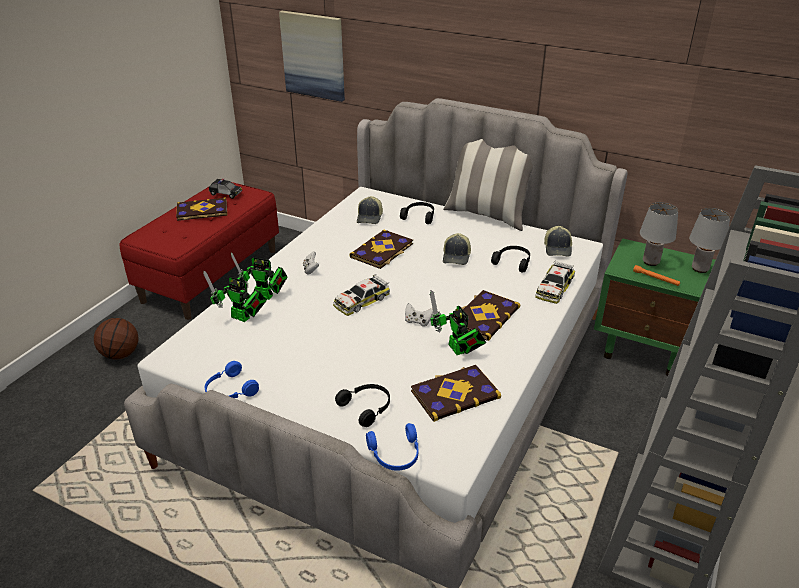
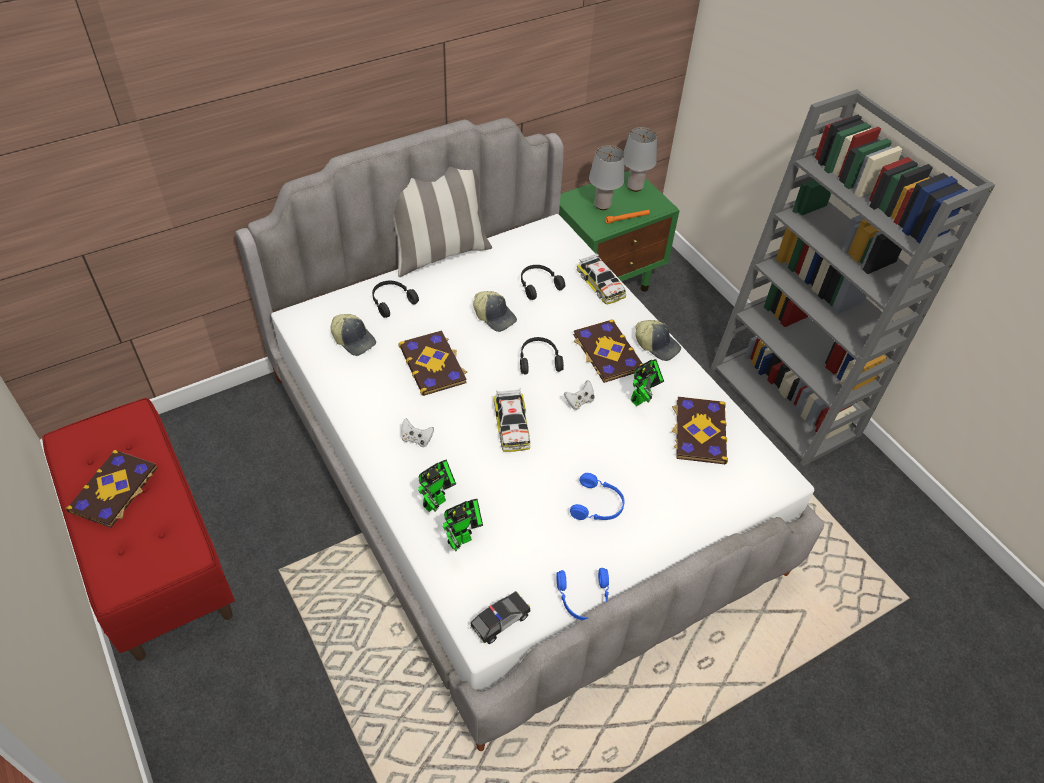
camera: 60 degrees left, 15 degrees up
basketball [94,318,138,360] -> none
toy car [209,178,242,199] -> toy car moved to [470,591,530,644]
picture [279,11,345,102] -> none
black headphones [335,384,390,427] -> black headphones moved to [520,337,564,375]
blue headphones [366,423,418,471] -> blue headphones moved to [570,473,625,520]
toy robot [430,290,486,355] -> toy robot turned 45 degrees counterclockwise [630,359,664,406]
cap [544,226,572,257] -> cap moved to [635,320,681,361]

